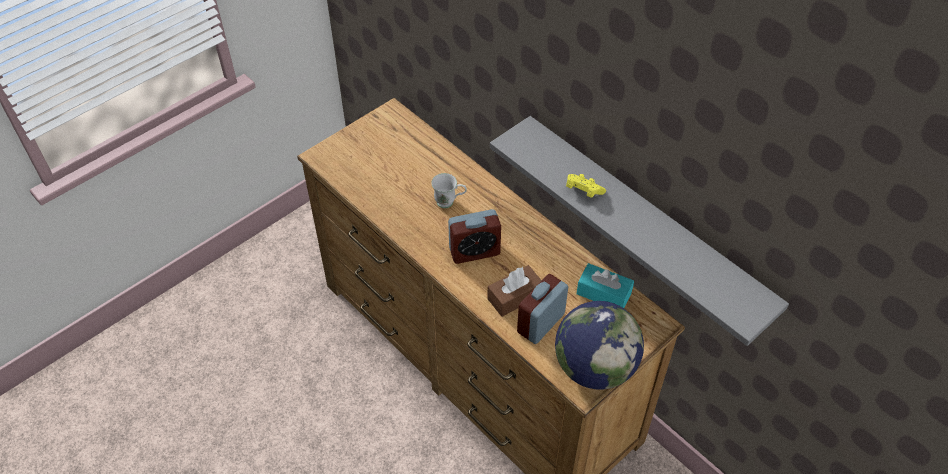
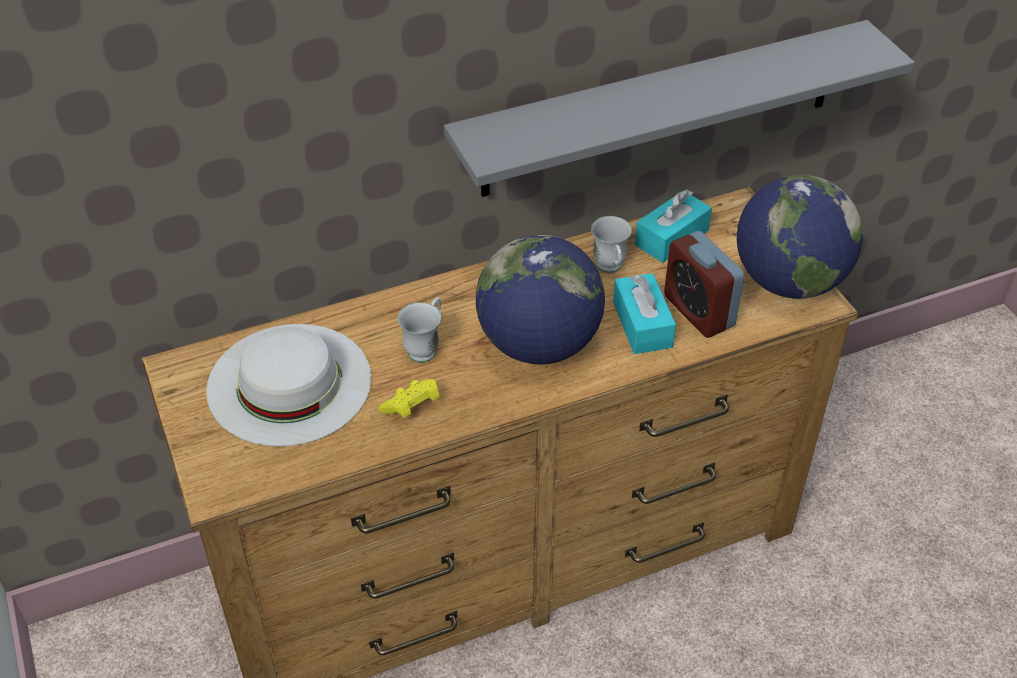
camera: 70 degrees left, 5 degrees down
alarm clock [448,209,501,264] -> globe [476,235,605,365]
brown tissue box [487,265,542,317] -> turquoise tissue box [613,273,676,354]
yellow game controller [566,174,606,198] -> yellow game controller moved to [378,379,440,417]
none -> white hat [206,324,371,447]
none -> white mug [591,216,632,273]

